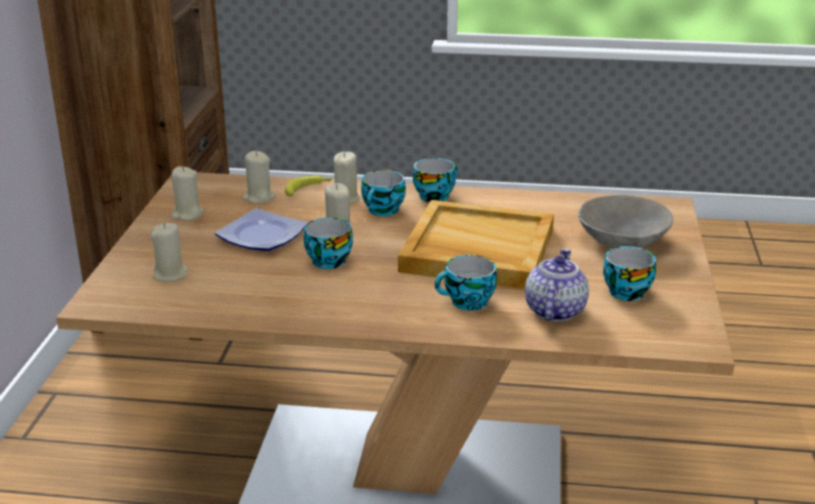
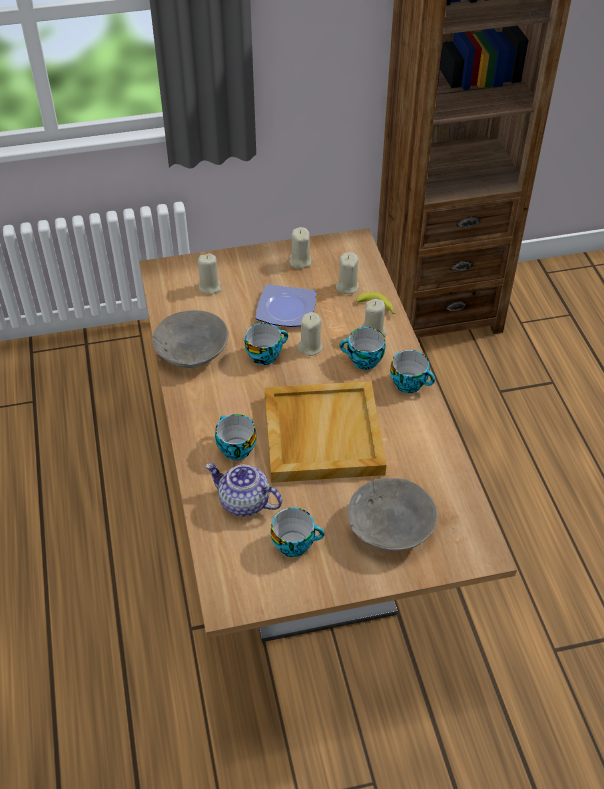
camera: 70 degrees right, 20 degrees up
teapot [525,248,589,322] -> teapot turned 150 degrees counterclockwise [205,463,282,516]
none -> grey bowl [152,310,229,368]

